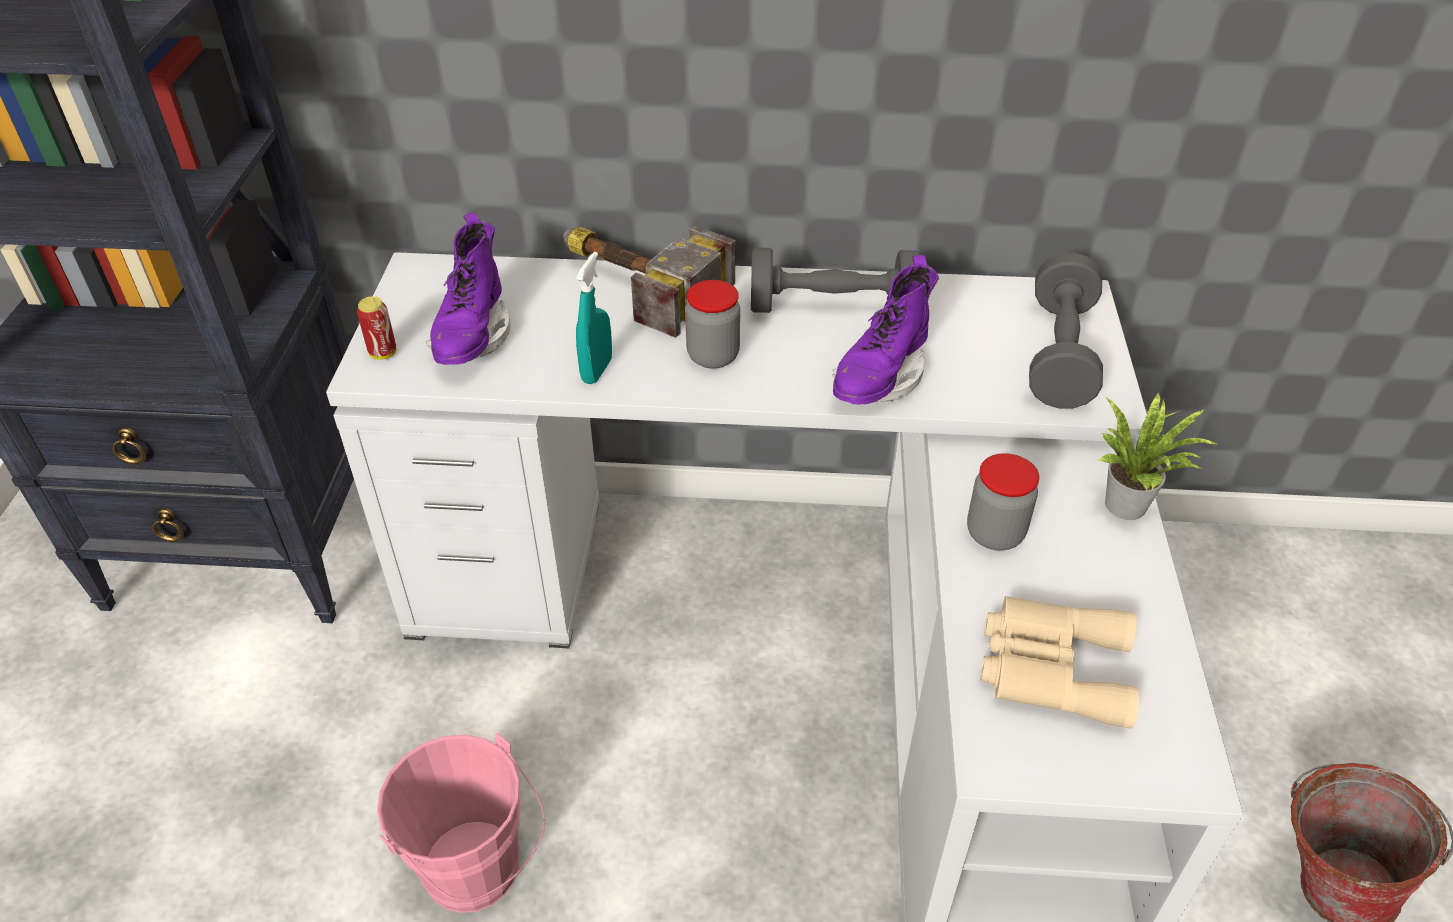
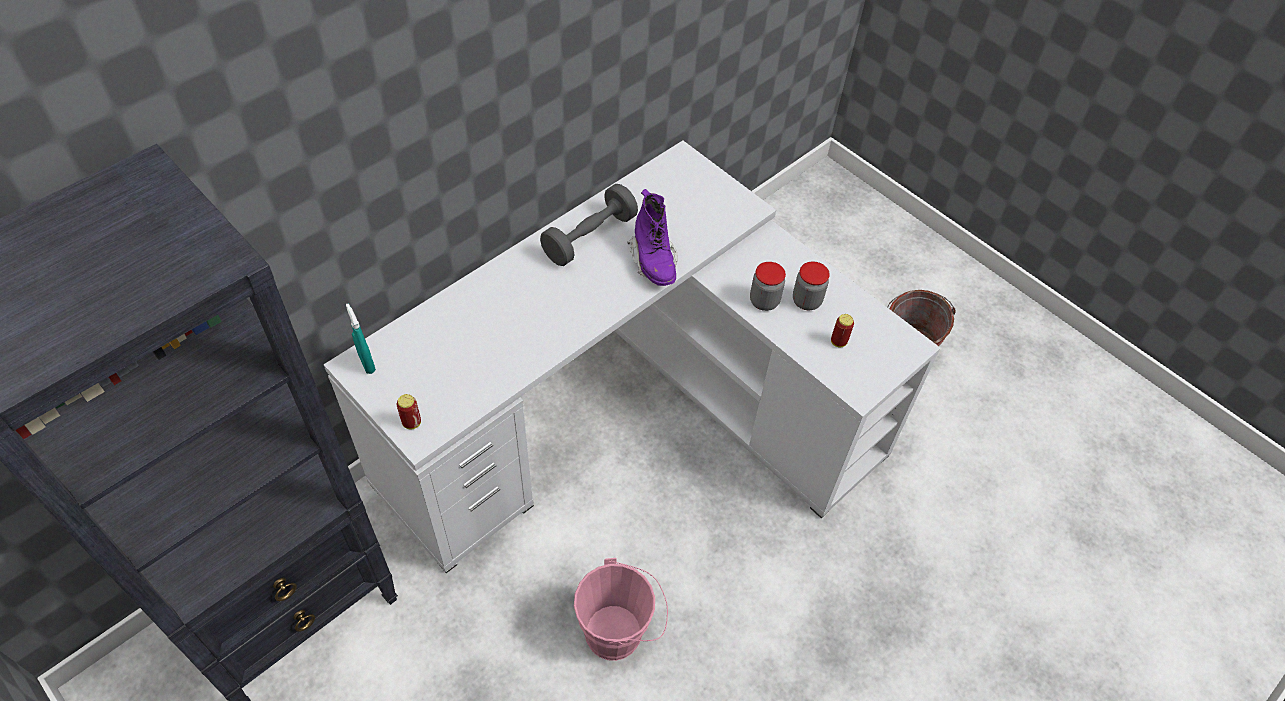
camera: 50 degrees left, 10 degrees up
purple boot [426,212,510,365] -> none
hammer [563,225,736,338] -> none
turquoise spray bottle [576,252,612,384] -> turquoise spray bottle moved to [346,304,376,374]
jar [685,280,740,369] -> jar moved to [793,261,830,310]
beige binoculars [981,596,1139,729] -> can [831,314,854,347]
grey dumbbell [1029,253,1103,408] -> none
potted plant [1098,393,1219,520] -> none

